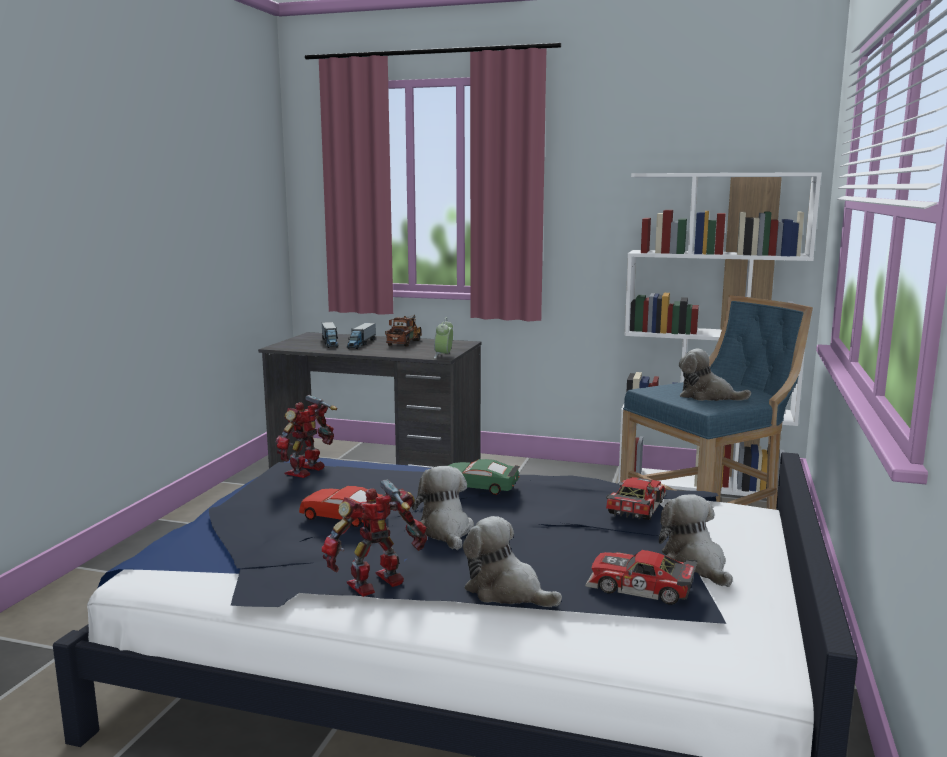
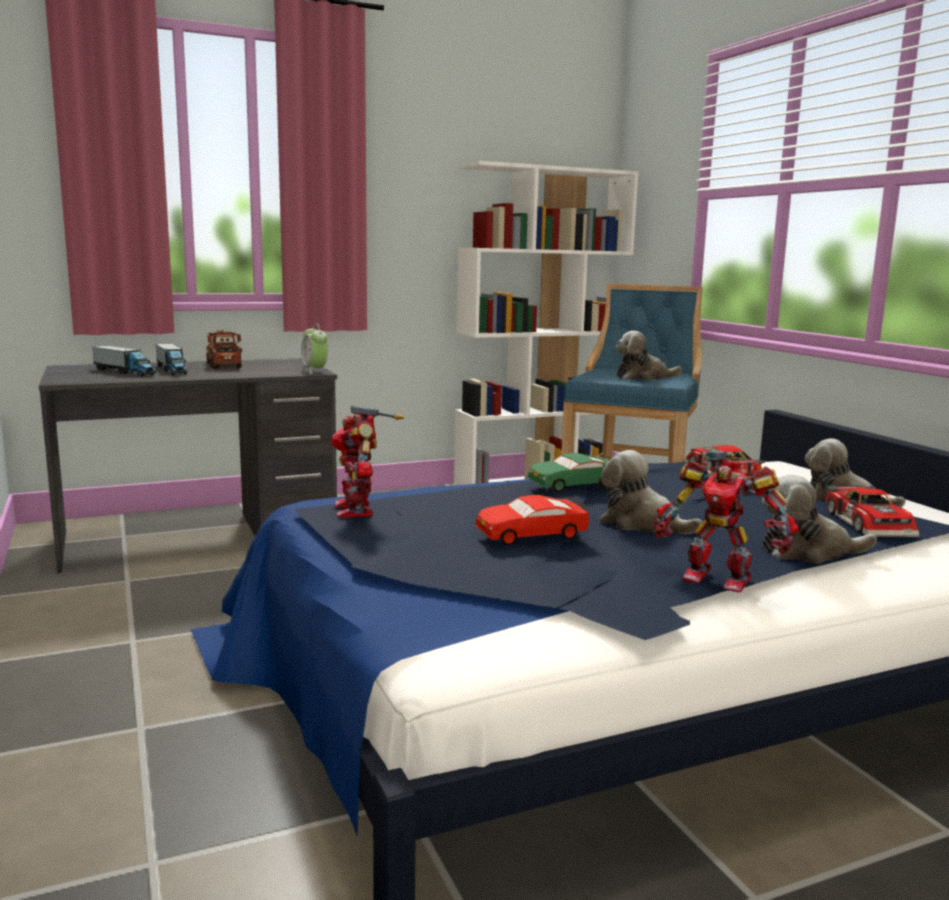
camera: 40 degrees left, 0 degrees up
toy robot [322,479,427,597] -> toy robot turned 75 degrees counterclockwise [654,450,799,592]
toy car [585,550,698,605] -> toy car turned 75 degrees counterclockwise [825,485,920,537]

